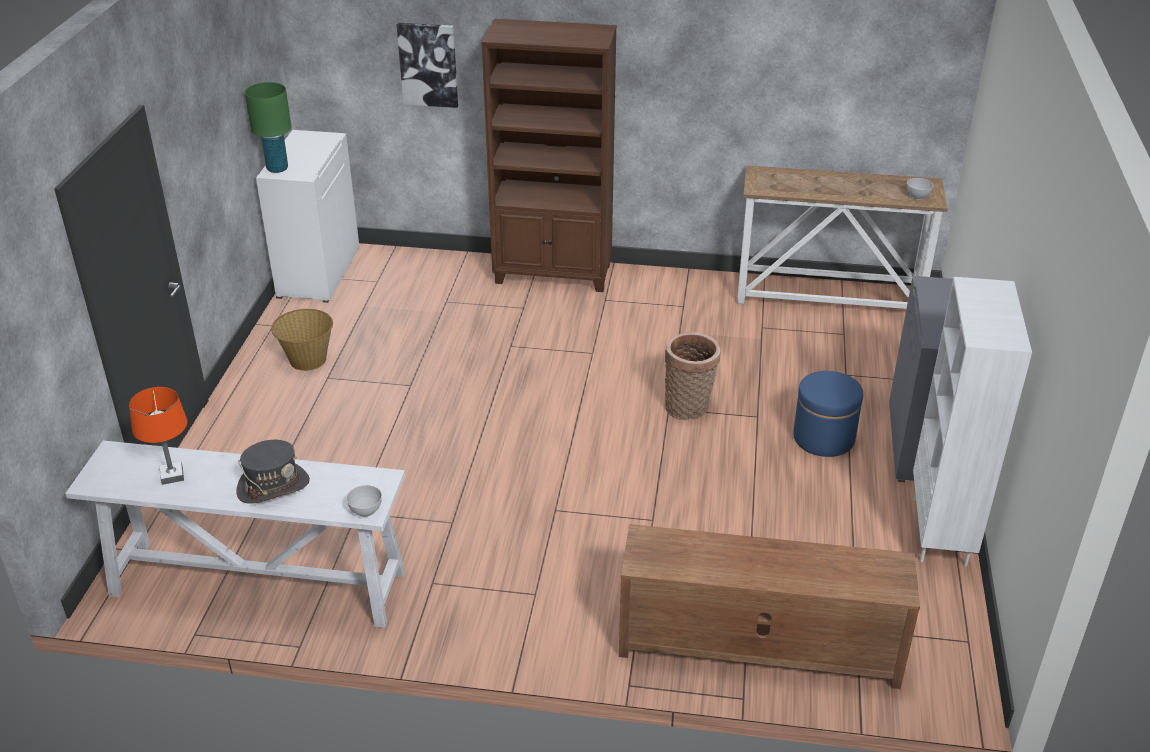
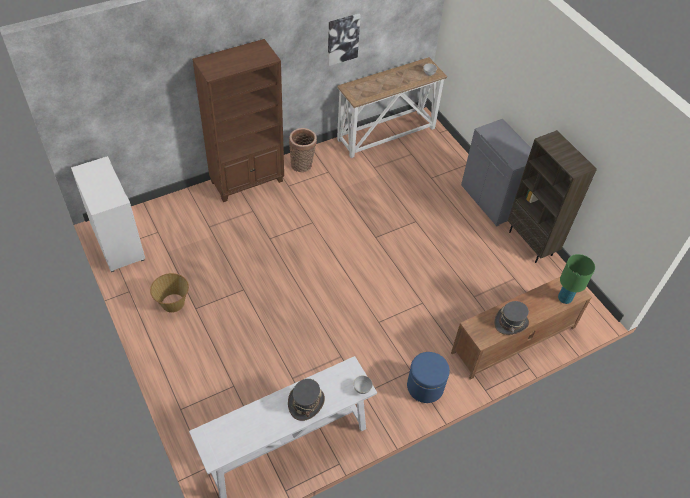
camera: 40 degrees left, 15 degrees up
orange table lamp [129,387,187,485] -> none
green table lamp [245,82,291,173] -> green table lamp moved to [558,254,595,304]
picture [396,23,458,108] -> picture moved to [328,14,361,66]
basket [665,332,721,420] -> basket moved to [289,128,317,172]
blue ottoman [793,371,863,457] -> blue ottoman moved to [407,352,450,403]
white bookcase [913,277,1032,567] -> brown bookcase [508,130,597,263]
none -> grey hat [494,301,529,335]

